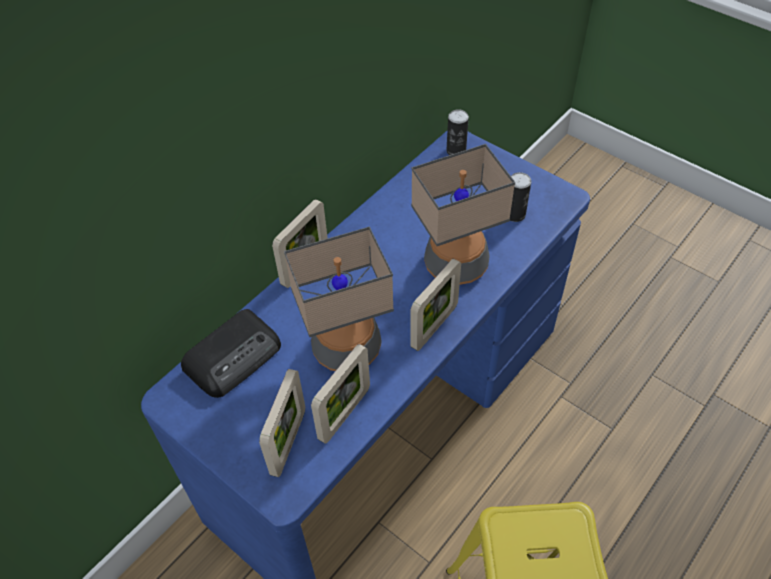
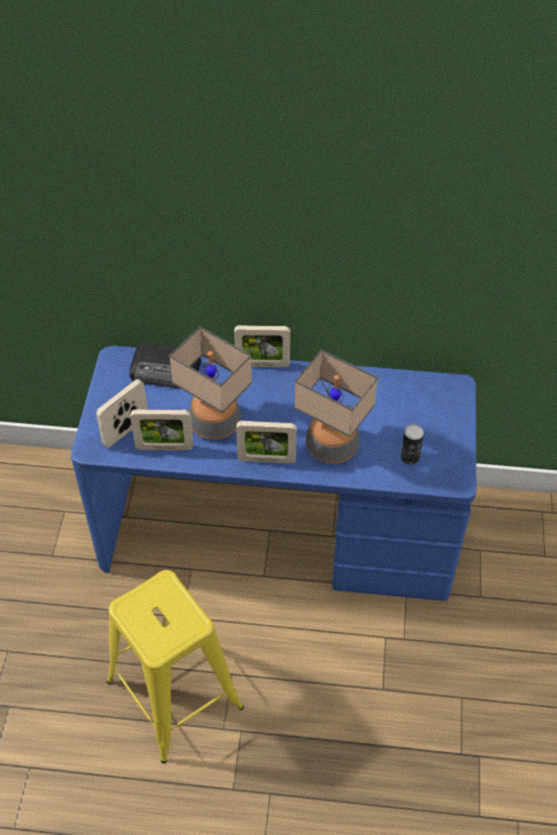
camera: 55 degrees right, 0 degrees up
picture frame [259,369,305,477] -> picture frame turned 150 degrees clockwise [96,379,148,448]
can [446,109,469,155] -> none

